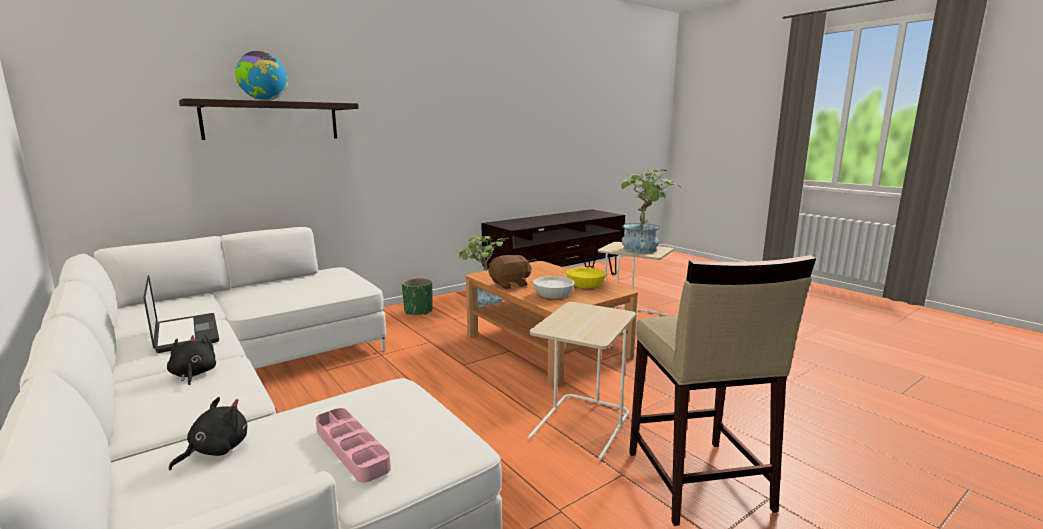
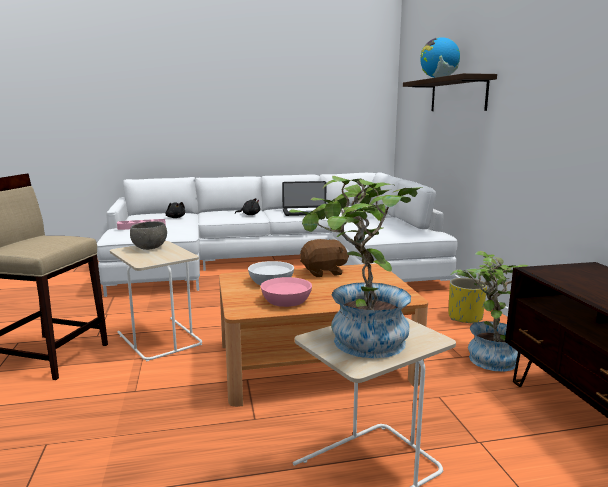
camera: 115 degrees right, 0 degrees up
green planter [402,278,432,315] -> yellow planter [448,278,487,324]
brown plush toy [489,255,532,289] -> brown plush toy turned 105 degrees counterclockwise [300,239,349,277]
yellow bowl [567,268,606,288] -> pink bowl [261,277,312,307]
none -> grey bowl [130,221,167,250]

